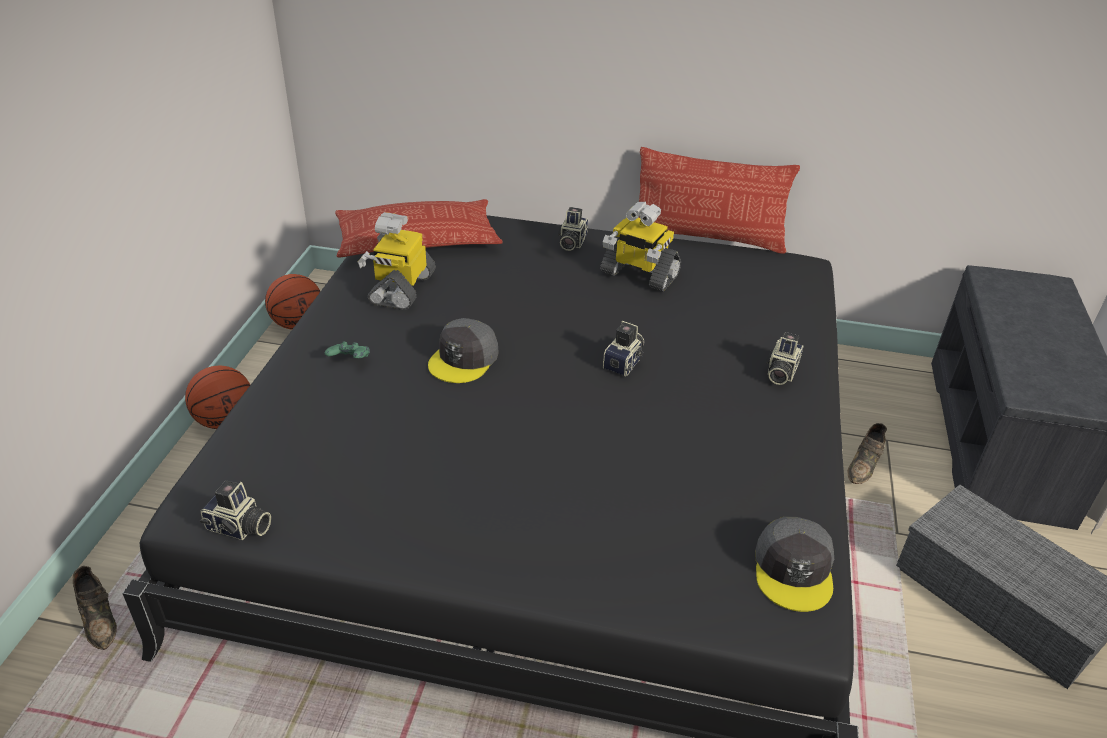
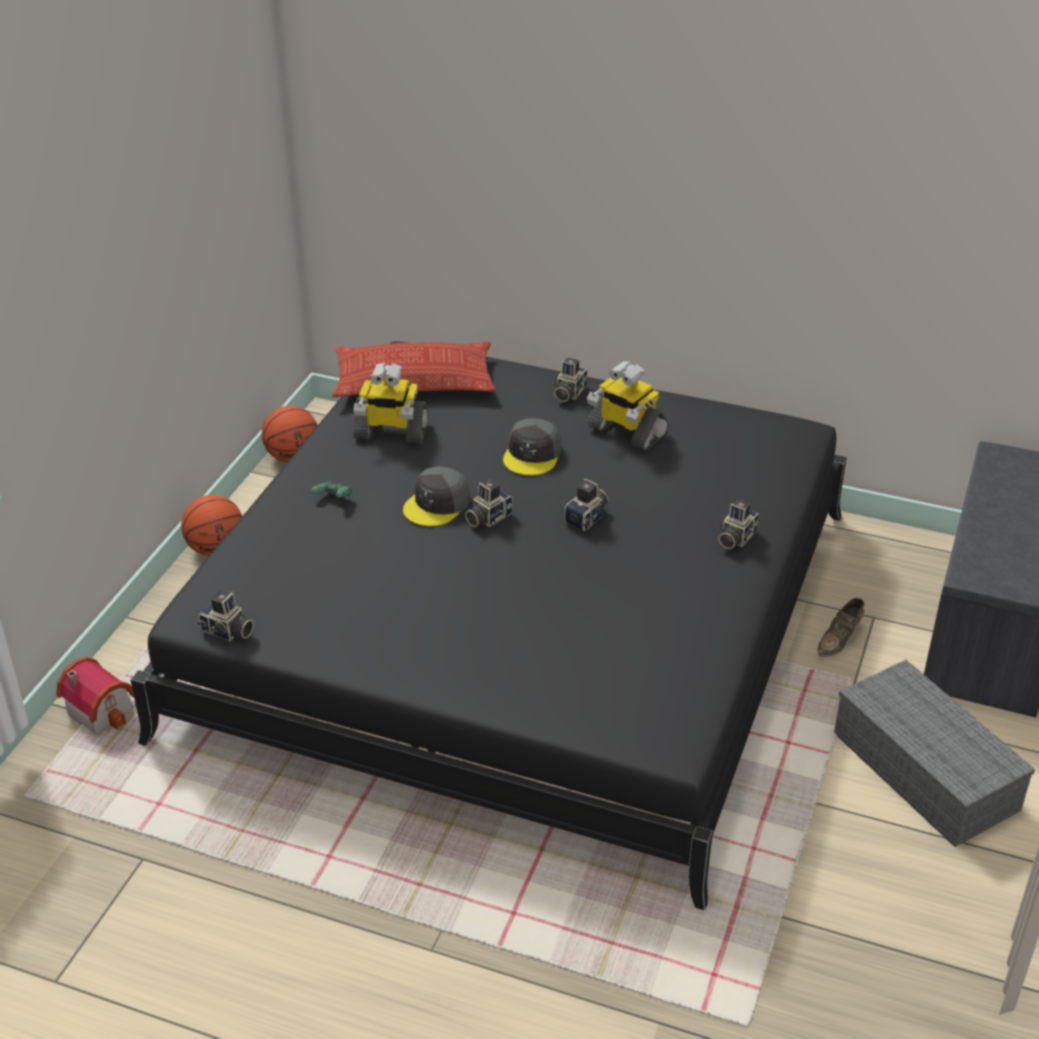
camera: 10 degrees right, 0 degrees up
brown shoe [73,566,117,650] -> toy house [56,657,134,734]
toy robot [358,212,436,310] -> toy robot turned 105 degrees counterclockwise [353,362,429,443]
pillow [638,147,800,254] -> none
grey cap [755,517,834,612] -> grey cap moved to [503,418,562,475]
none -> camera [465,480,513,527]

